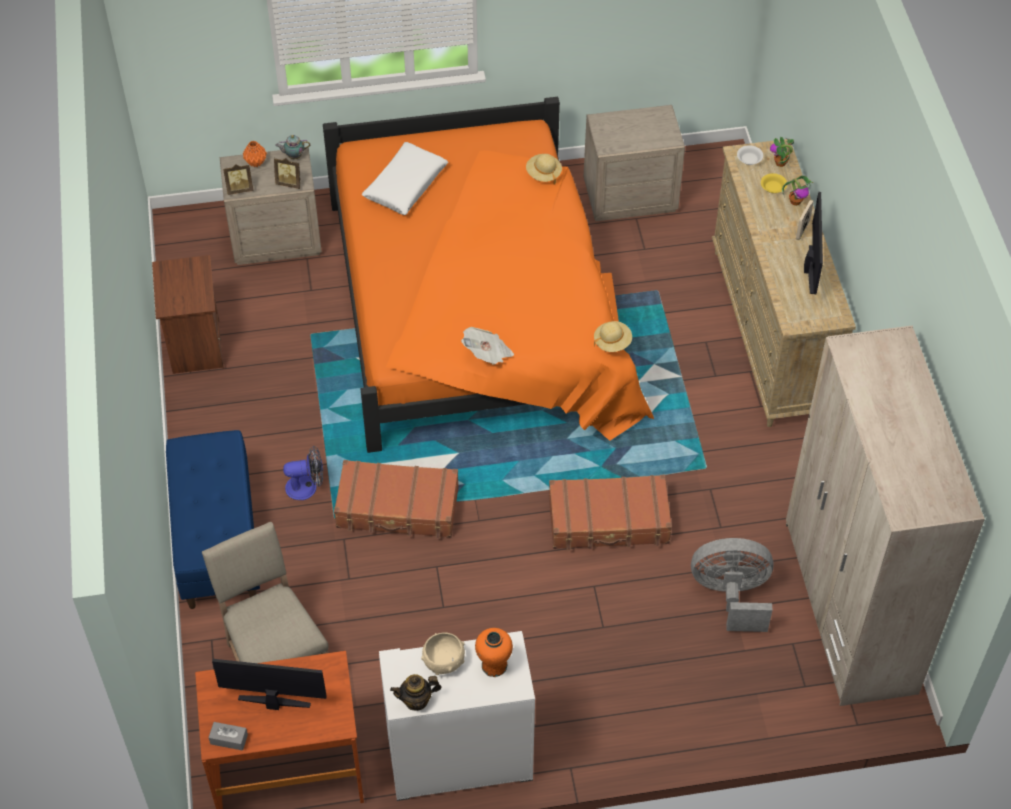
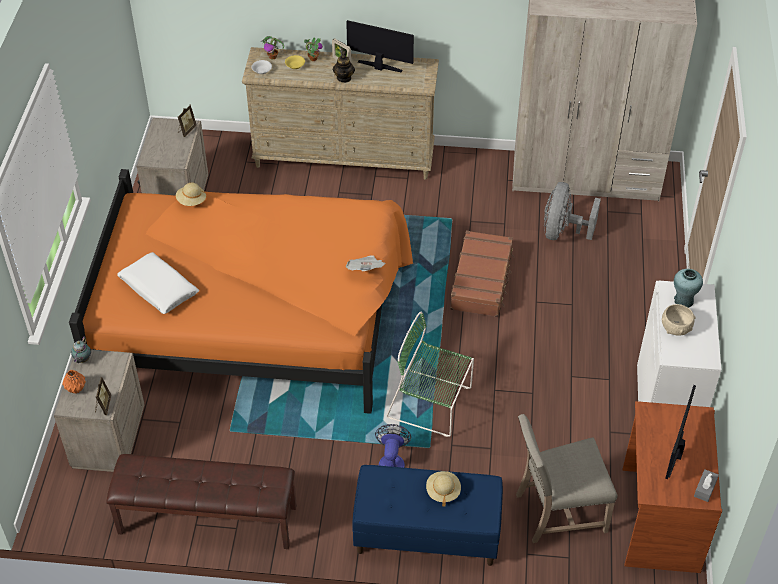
camera: 75 degrees left, 5 degrees down
brown nightstand [152,255,224,374] -> brown bench [106,454,296,549]
picture frame [274,158,301,189] -> picture frame moved to [177,105,196,137]
brown suitcase [334,460,459,538] -> green chair [386,312,474,437]
teapot [390,674,442,711] -> teapot moved to [333,51,355,83]
orange vase [475,628,513,677] -> turquoise vase [674,269,703,308]
beige hat [594,321,632,352] -> beige hat moved to [426,471,461,507]

